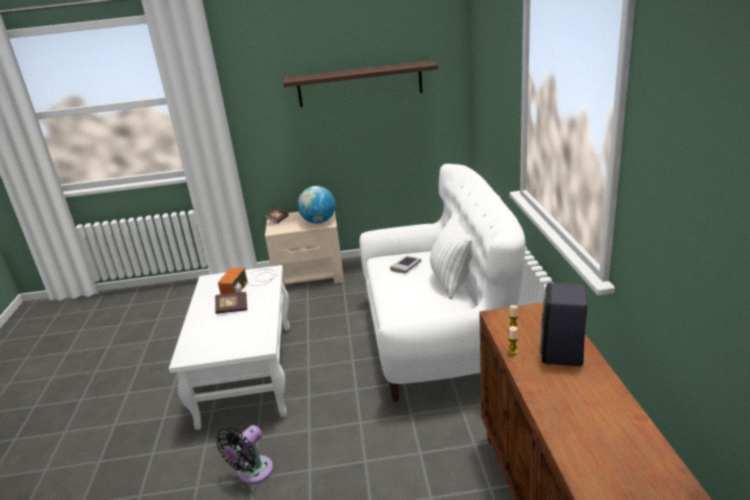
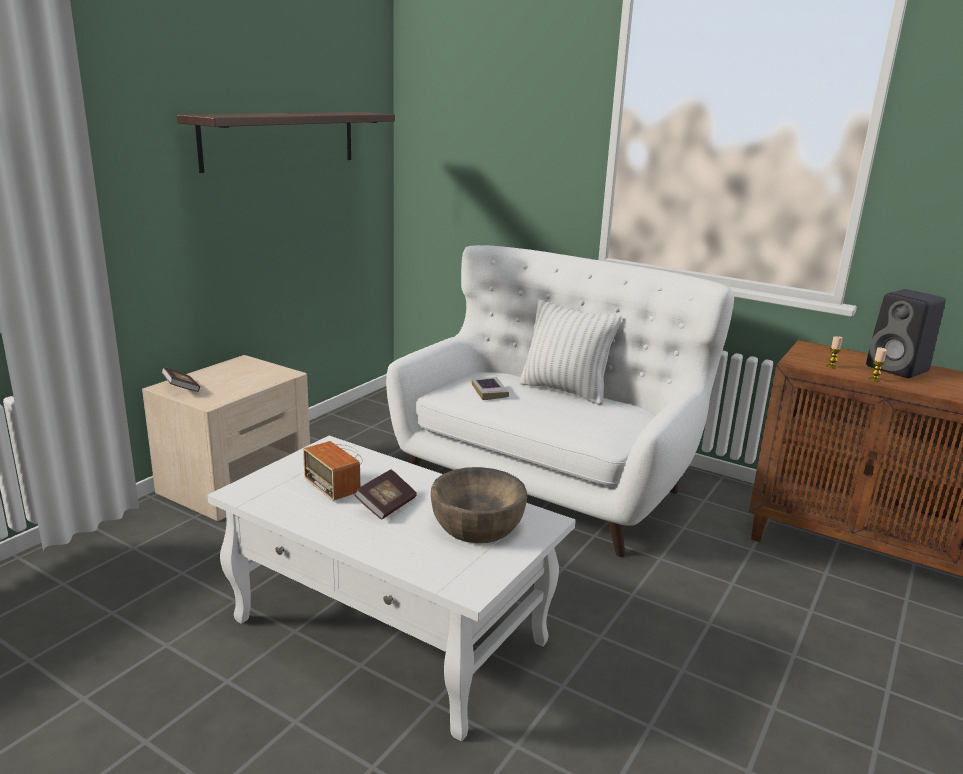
camera: 55 degrees left, 5 degrees down
black fan [216,425,273,484] -> none
globe [298,186,335,224] -> none
none -> brown bowl [431,467,527,543]

